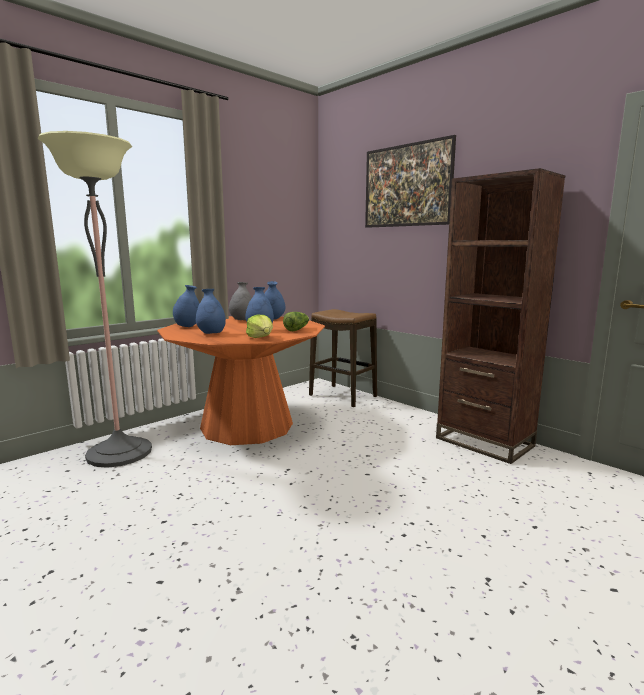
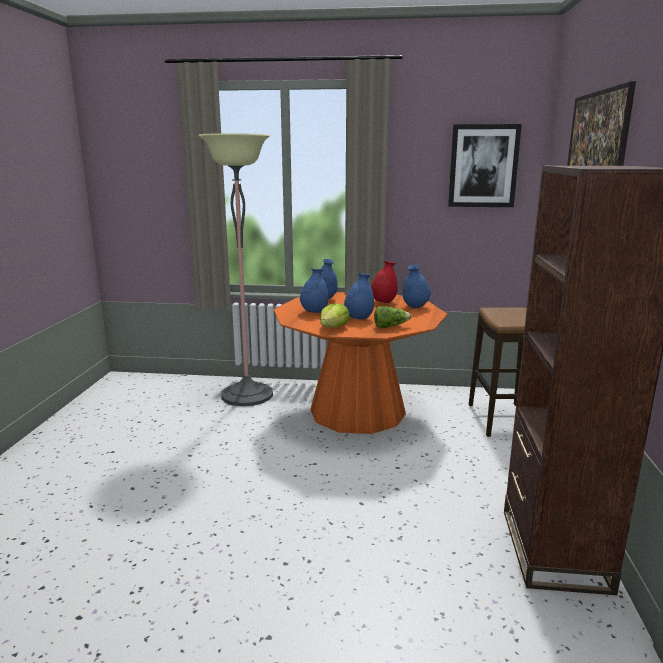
camera: 50 degrees right, 5 degrees up
grey vase [229,282,252,320] -> red vase [371,261,398,303]
none -> picture [448,124,522,207]

